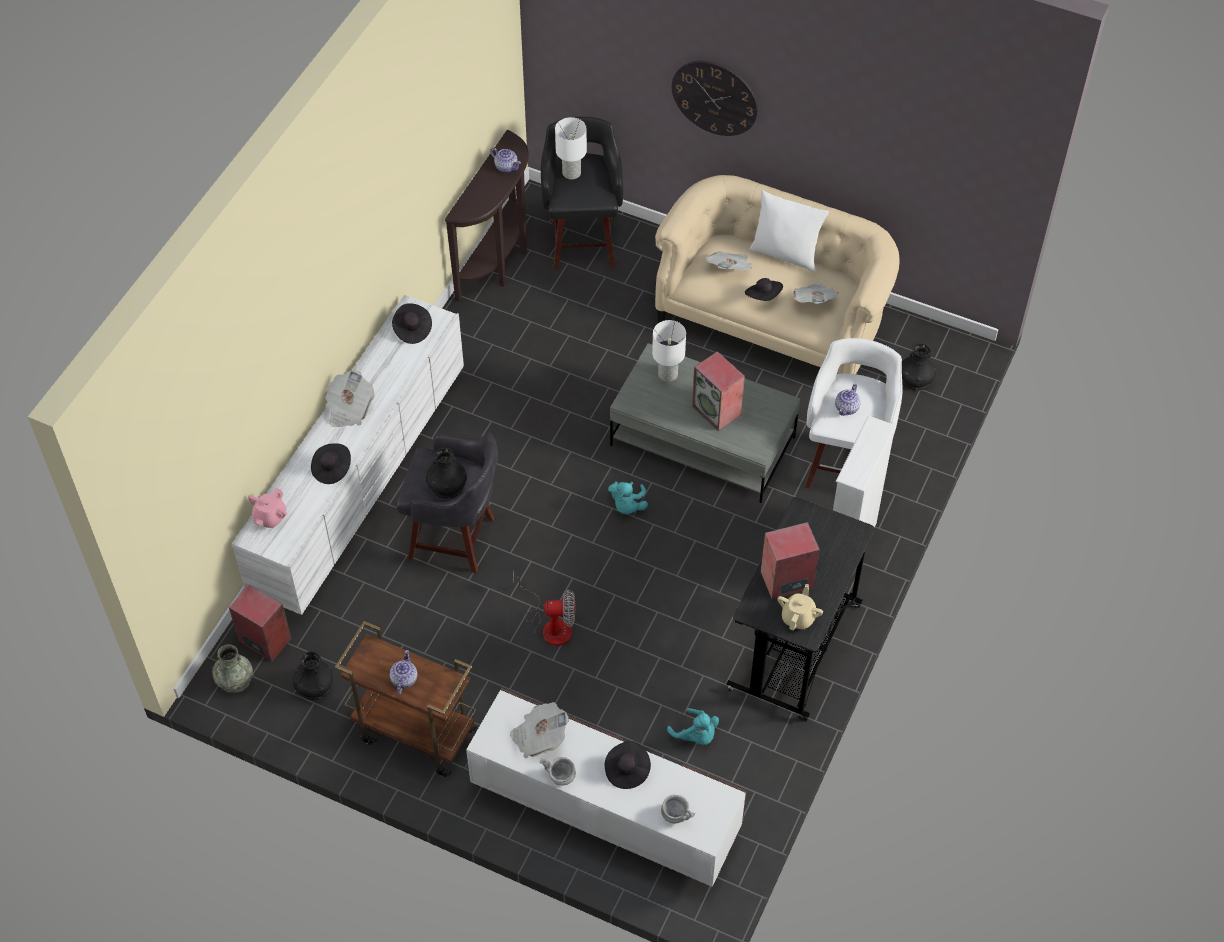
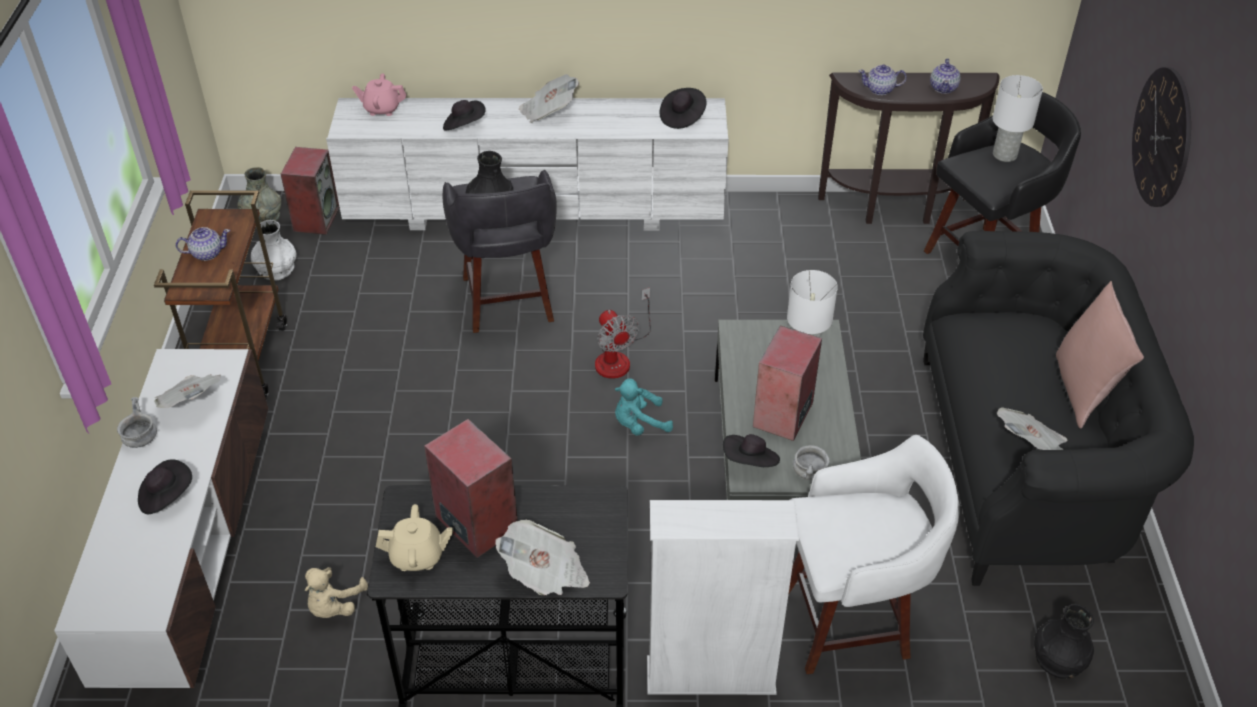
camera: 65 degrees right, 10 degrees down
black vase [293,651,333,700] -> white vase [251,220,296,281]
fan [513,571,575,646] -> fan moved to [595,288,651,379]
beige sofa [655,175,899,374] -> black sofa [923,231,1194,586]
grey bowl [661,795,695,824] -> grey bowl moved to [793,445,830,480]
turquoise plush toy [667,708,719,745] -> beige plush toy [304,567,368,618]
newspaper [706,251,752,271] -> newspaper moved to [495,520,590,596]
black hat [745,278,783,301] -> black hat moved to [723,434,780,467]
white pillow [749,190,829,272] -> pink pillow [1056,281,1144,429]
teapot [835,384,861,416] -> teapot moved to [859,64,907,95]

